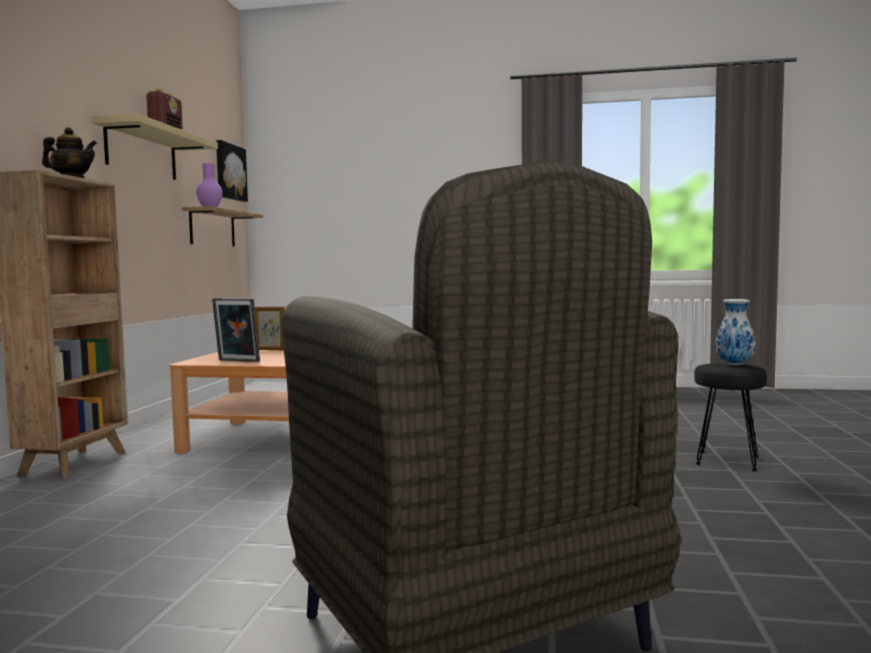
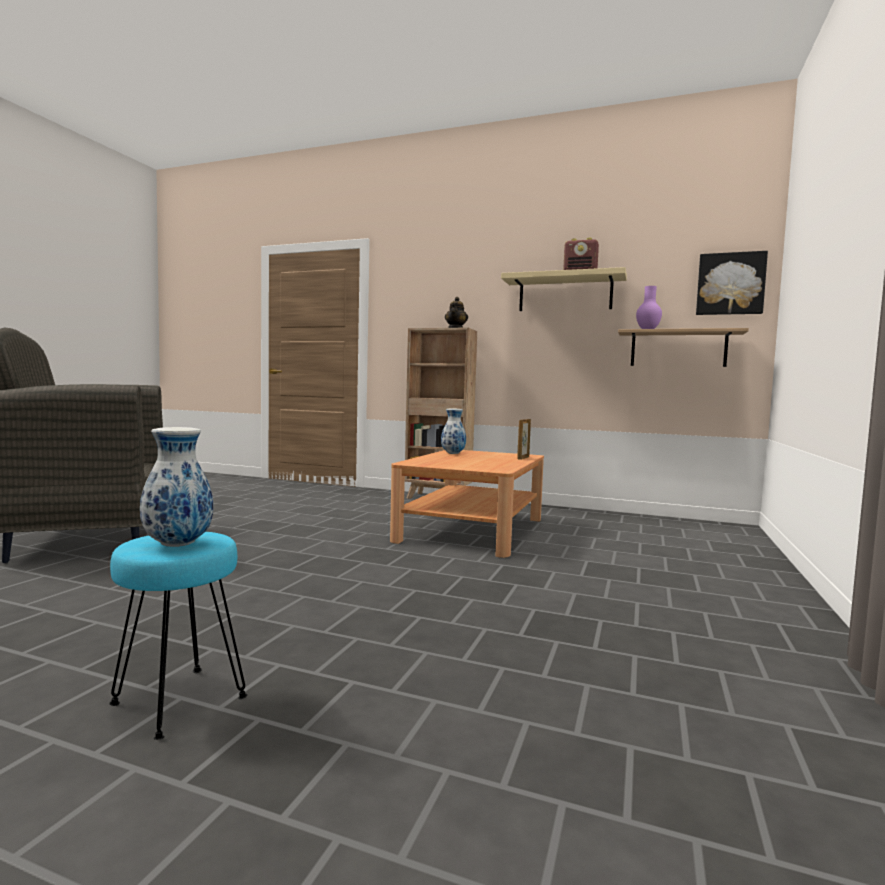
camera: 100 degrees right, 0 degrees up
picture frame [212,298,260,362] -> vase [441,408,466,454]
black stool [694,363,767,471] -> turquoise stool [109,532,247,740]

